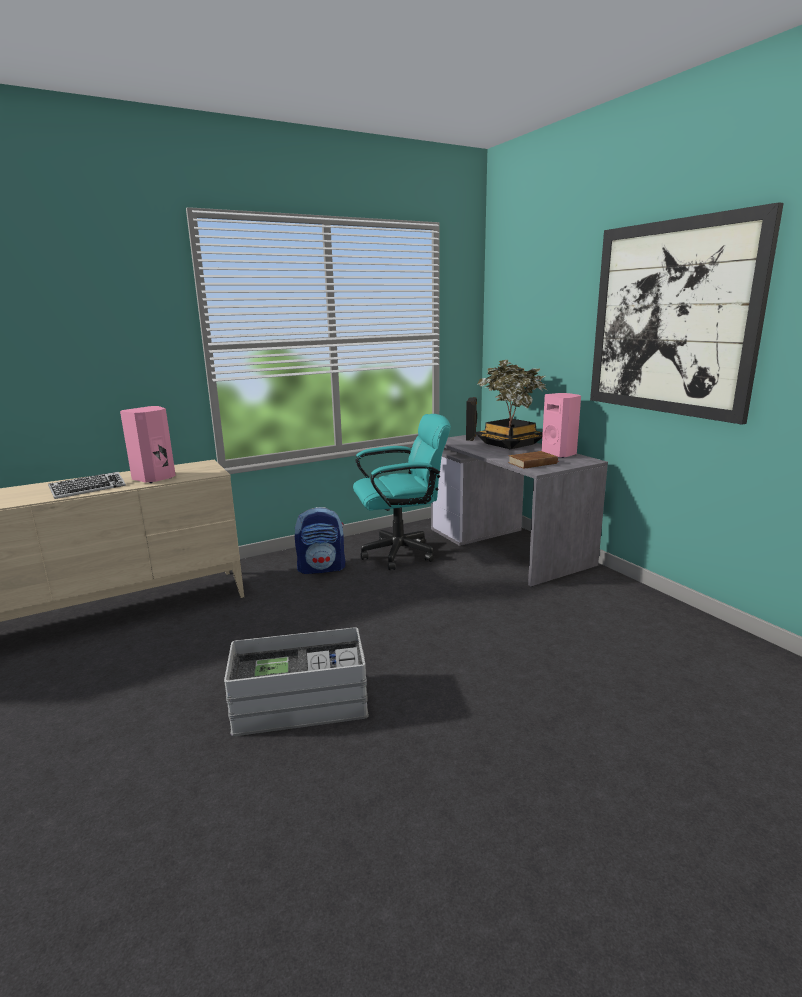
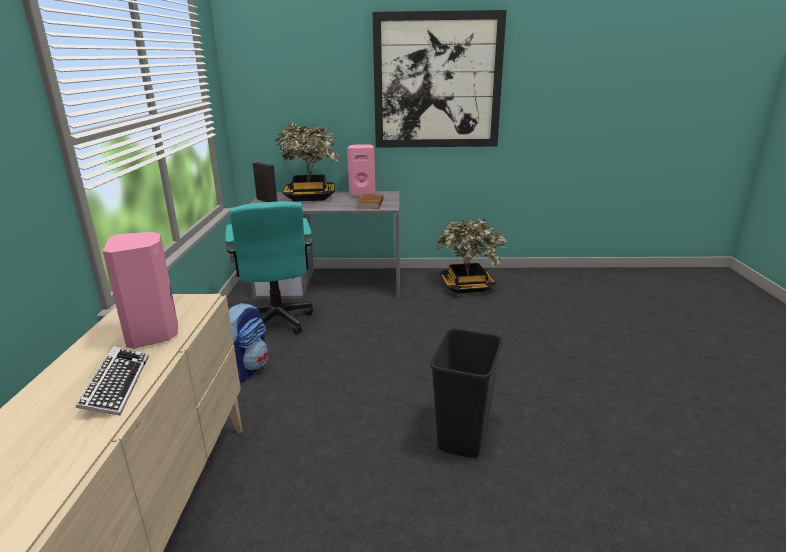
camera: 60 degrees left, 5 degrees up
grey storage box [224,627,369,736] -> black trash can [430,329,503,458]
turquoise office chair [353,414,451,570] -> turquoise office chair turned 150 degrees clockwise [225,201,313,334]
none -> potted plant [436,219,507,294]

